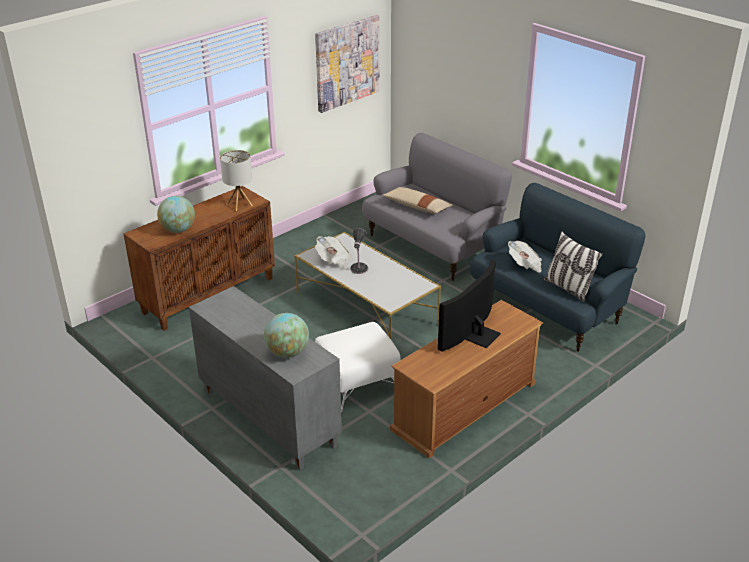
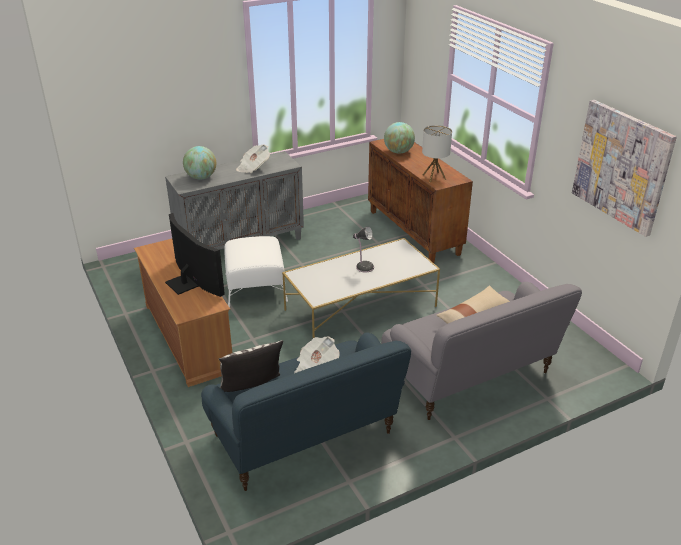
camera: 105 degrees right, 0 degrees up
newspaper [315,236,352,268] -> newspaper moved to [236,145,270,173]

